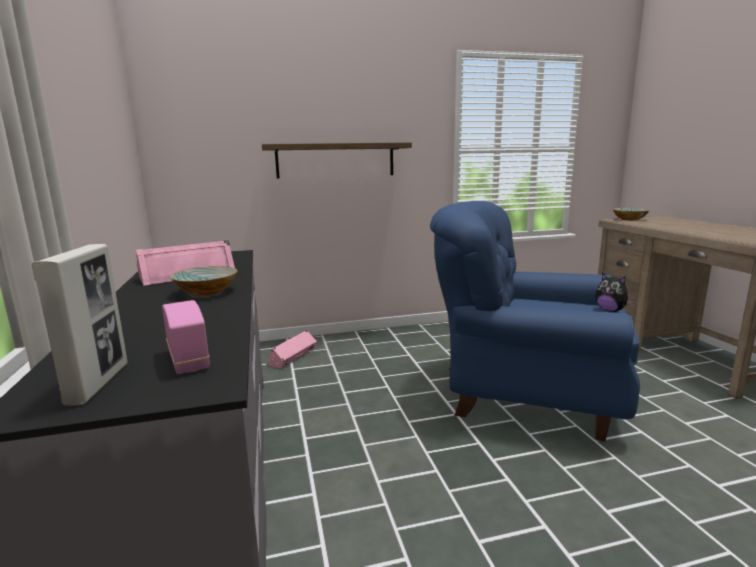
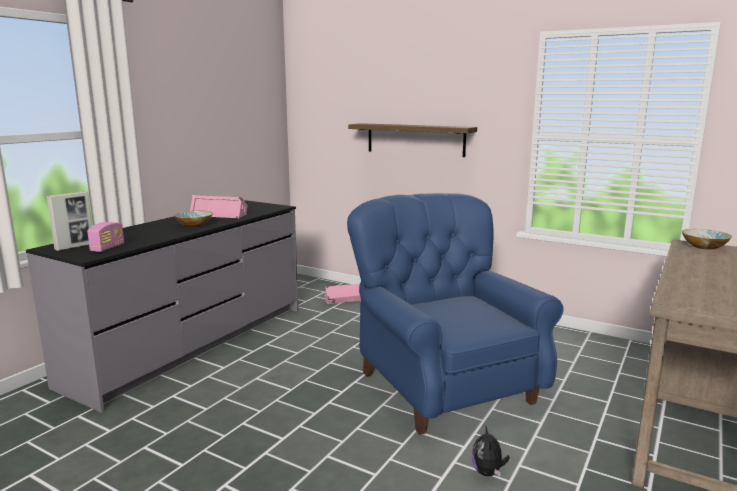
camera: 45 degrees right, 0 degrees up
plush toy [595,273,633,312] -> plush toy moved to [472,425,510,477]

